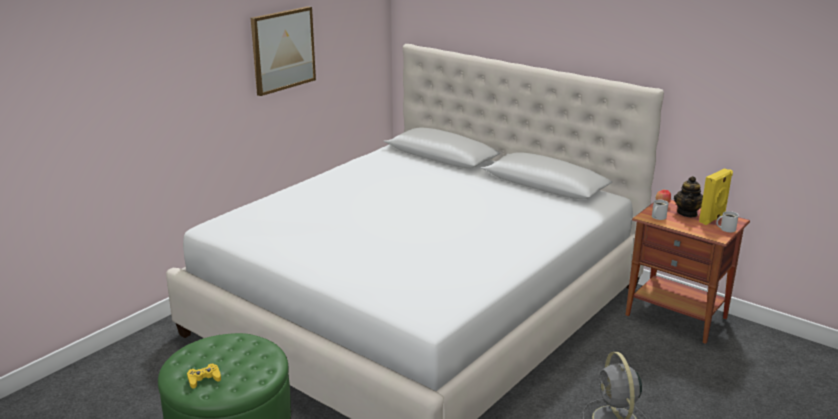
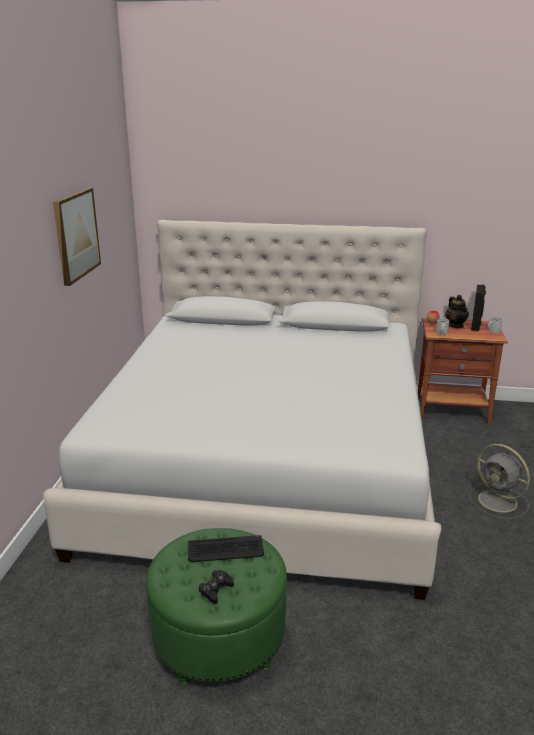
camera: 30 degrees left, 0 degrees up
yellow game controller [187,363,221,389] -> black game controller [199,570,234,604]
yellow speaker [699,168,733,225] -> black speaker [471,285,486,331]
none -> keyboard [188,535,264,562]

